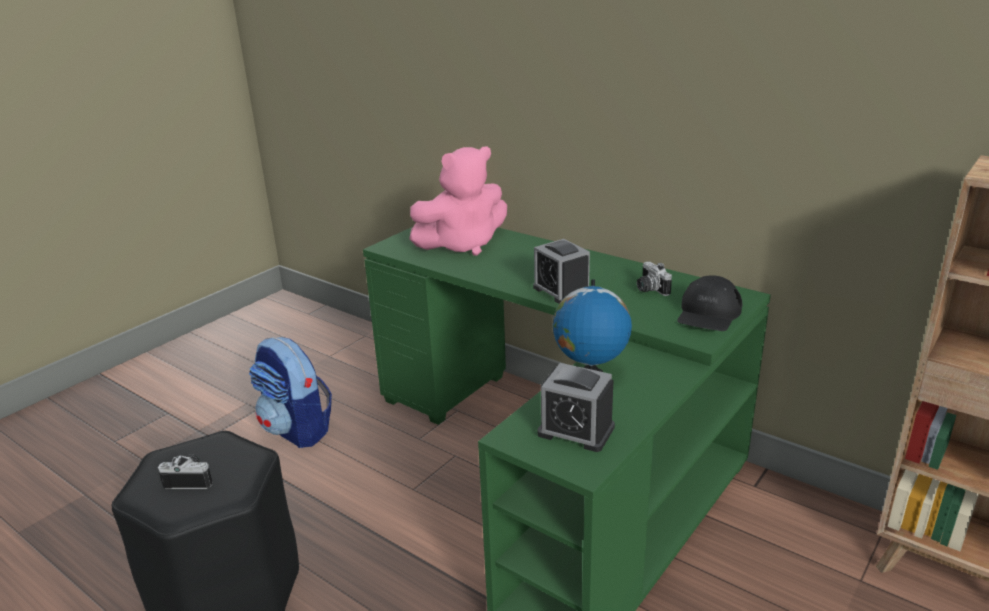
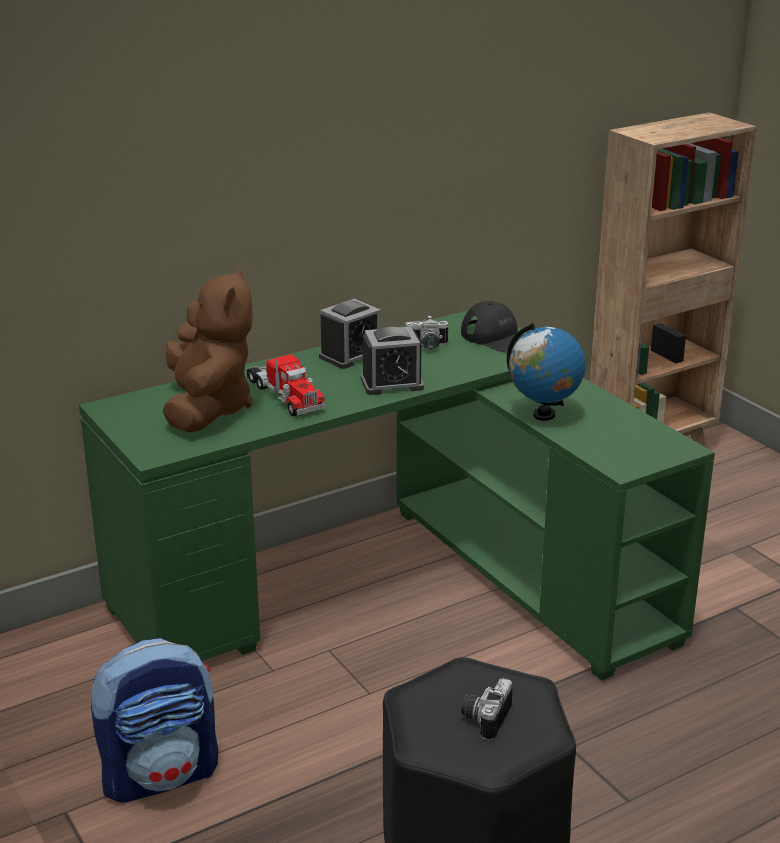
camera: 70 degrees left, 0 degrees up
pink plush toy [409,147,507,256] -> brown plush toy [163,268,253,433]
alarm clock [537,363,615,452] -> alarm clock moved to [319,299,381,369]
none -> toy truck [246,353,326,416]

